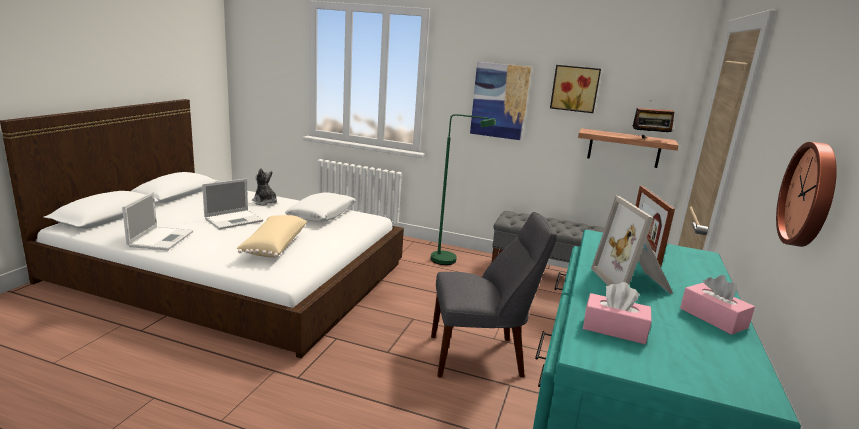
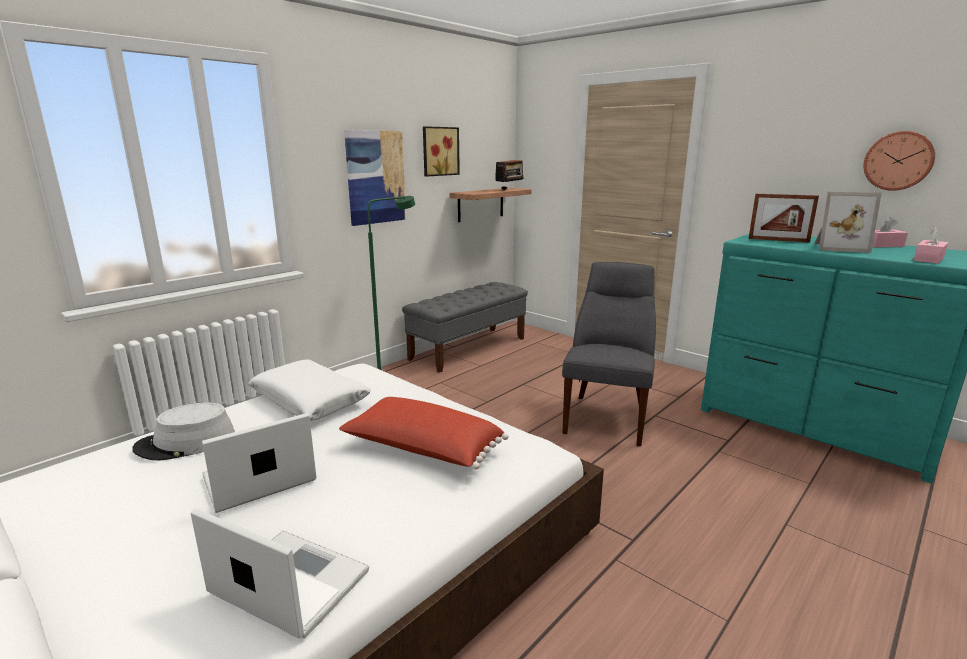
camera: 65 degrees left, 0 degrees up
laptop [202,178,263,230] -> laptop turned 105 degrees counterclockwise [202,413,317,513]
beige pillow [236,215,307,258] -> red pillow [339,397,509,469]
plush toy [252,168,277,205] -> grey hat [132,402,235,461]

